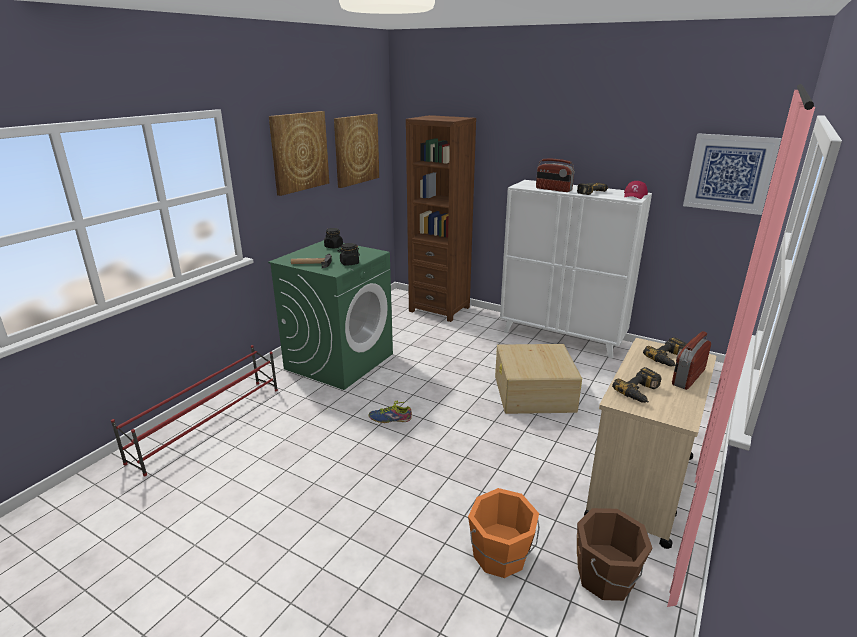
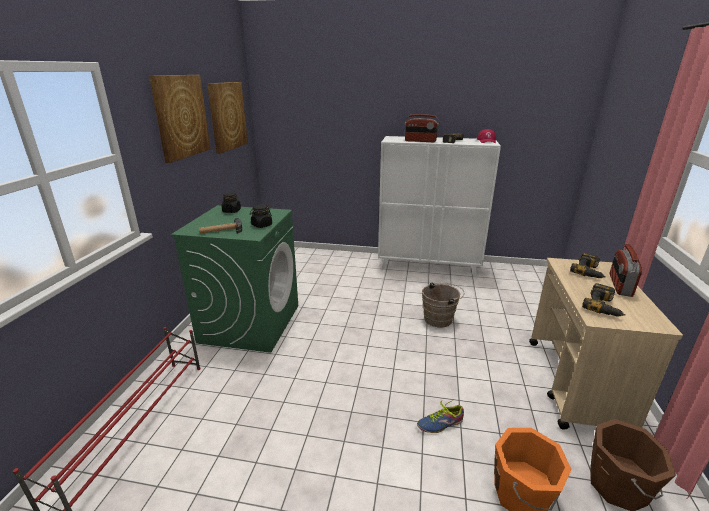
camera: 20 degrees left, 0 degrees up
shoe [369,401,412,423] -> shoe moved to [417,399,464,433]
brown bookcase [406,115,476,322] -> none
beige storage box [495,344,582,414] -> brown bucket [422,282,464,328]
picture [683,133,781,215] -> none

